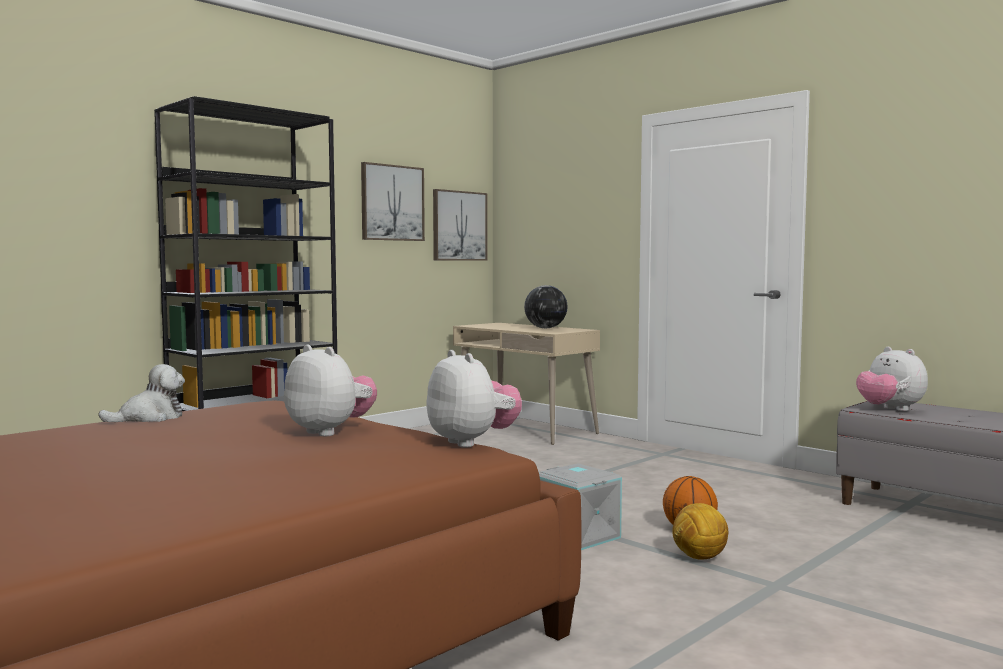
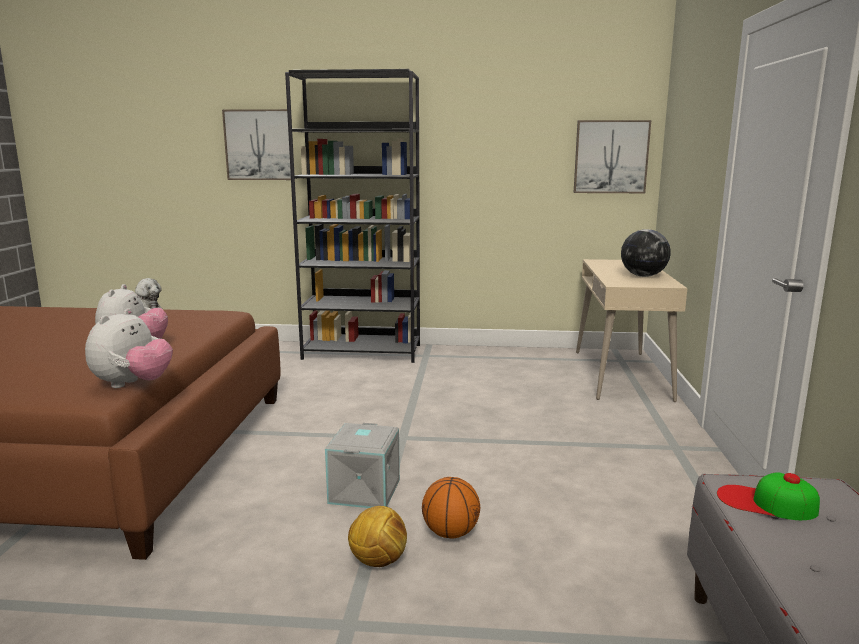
camera: 50 degrees right, 10 degrees up
picture [361,162,425,241] -> picture moved to [222,109,291,180]
plush toy [856,347,928,411] -> cap [717,472,820,520]

